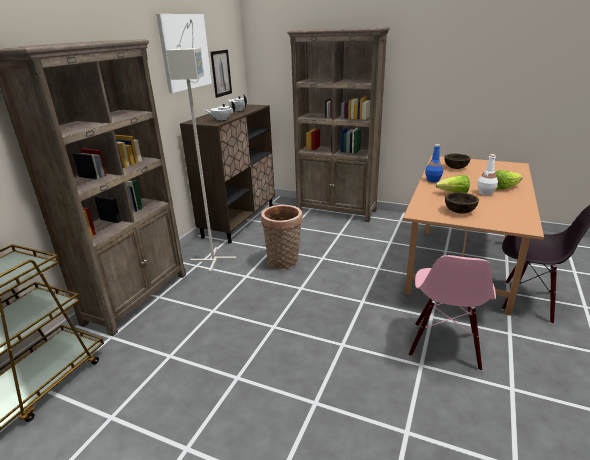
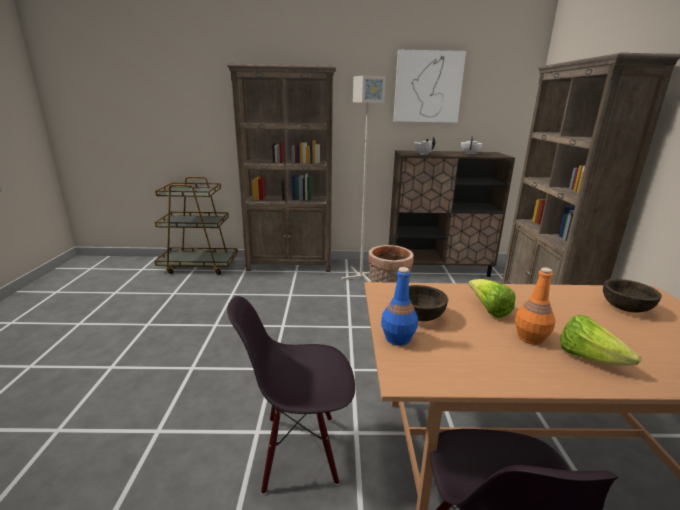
camera: 65 degrees right, 5 degrees down
picture [211,50,232,98] -> none
pink chair [409,255,496,371] -> black chair [227,296,355,494]
blue bottle [425,144,443,182] -> blue bottle moved to [381,267,418,346]
white bottle [477,154,498,196] -> orange bottle [515,267,556,345]

